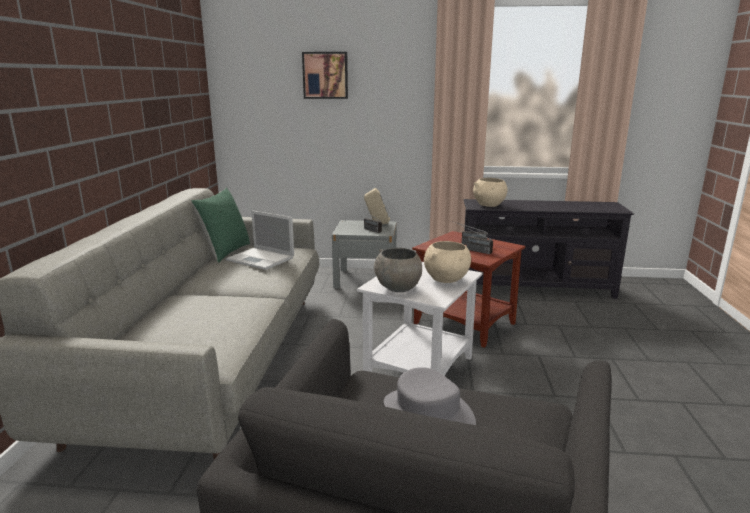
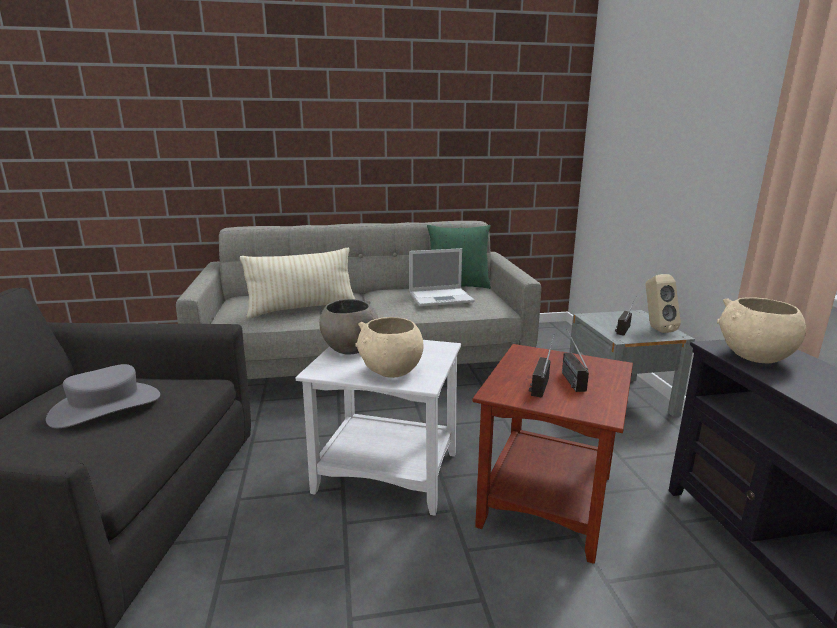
camera: 75 degrees right, 0 degrees up
laptop [226,210,294,270] -> laptop turned 120 degrees counterclockwise [409,248,475,306]
picture [302,52,348,99] -> none
none -> beige pillow [240,248,355,319]

